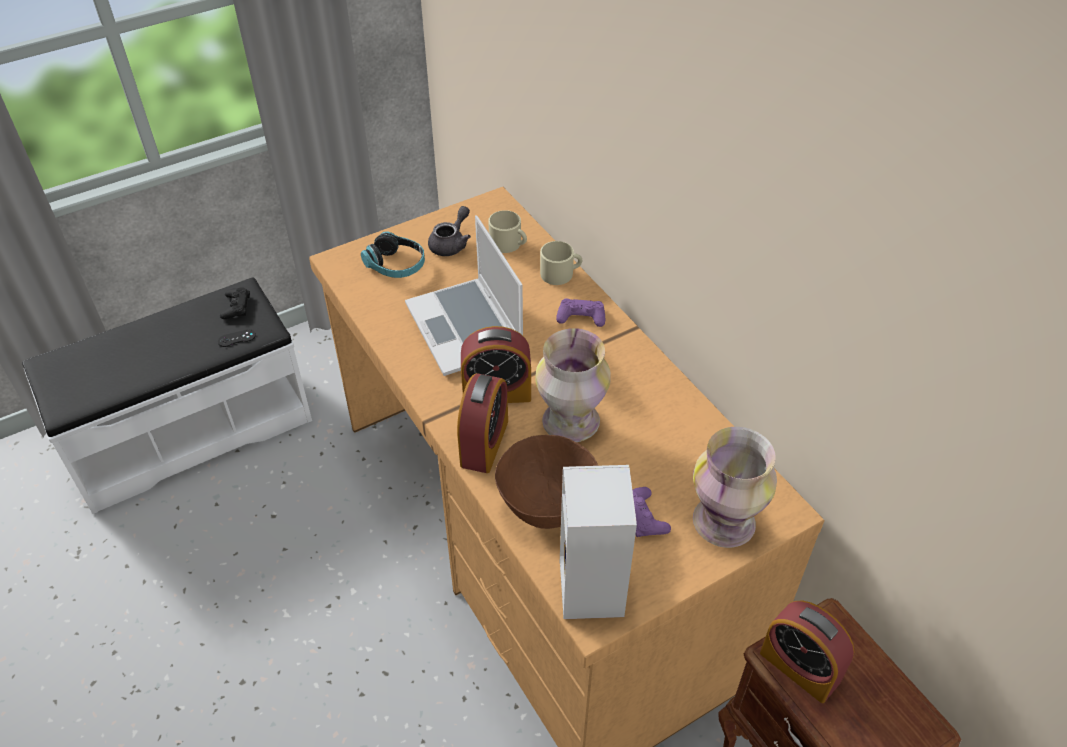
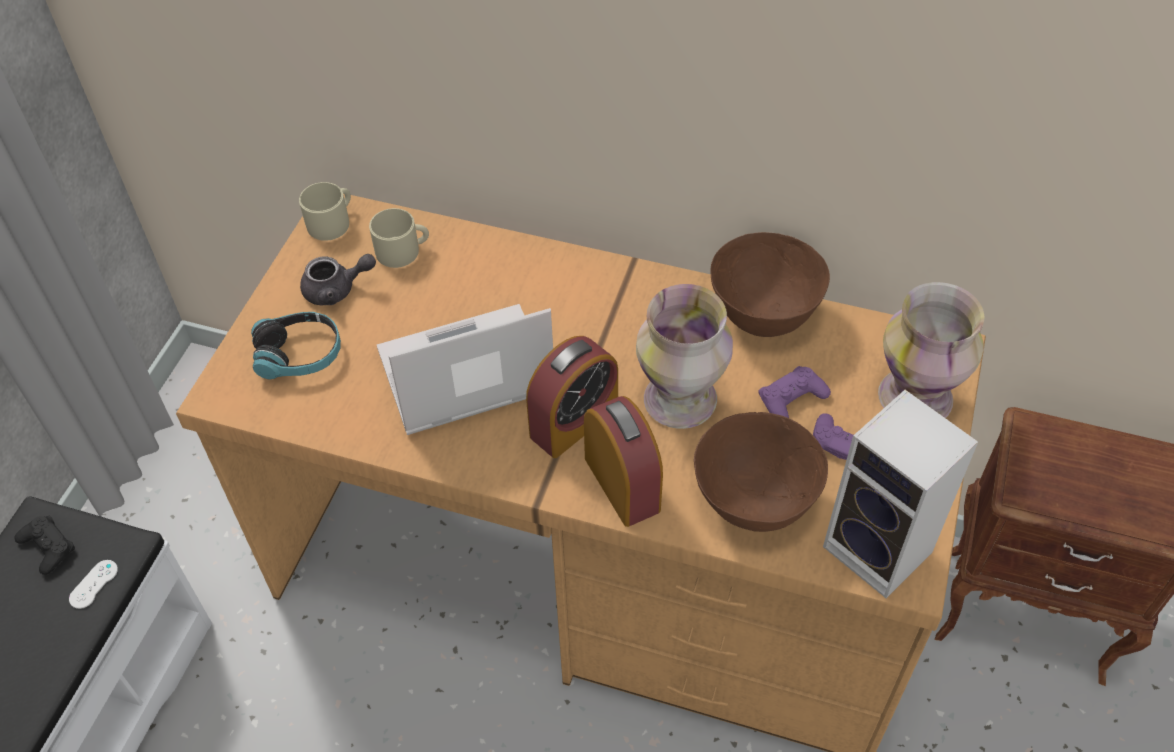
camera: 40 degrees left, 5 degrees up
black game controller [218,329,256,347] -> white game controller [69,560,118,609]
laptop [405,216,523,376] -> laptop turned 135 degrees clockwise [377,304,553,435]
grey teapot [428,206,471,256] -> grey teapot turned 90 degrees clockwise [300,254,376,305]
beige mug [540,241,582,285] -> beige mug moved to [299,182,351,241]
purple game controller [556,298,606,327] -> purple game controller moved to [758,366,831,418]
alarm clock [760,601,854,703] -> none
none -> brown bowl [710,232,830,337]

